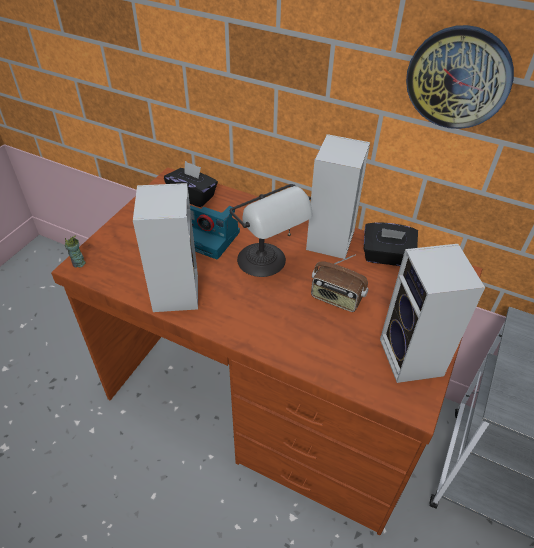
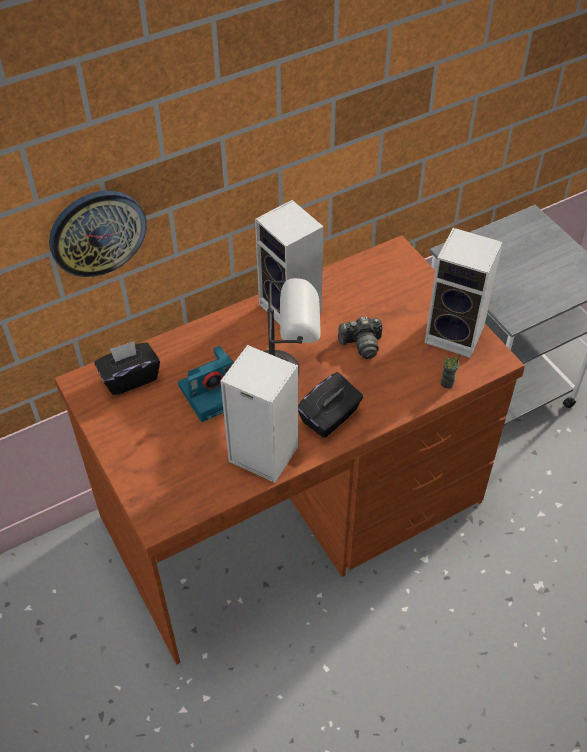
camera: 55 degrees left, 5 degrees up
cup [65,235,86,268] -> cup moved to [441,354,460,389]
radio [311,254,369,312] -> camera [338,316,382,359]
black tissue box [364,222,418,266] -> black tissue box moved to [298,372,363,438]
wall clock [406,25,514,129] -> wall clock moved to [49,191,147,277]

